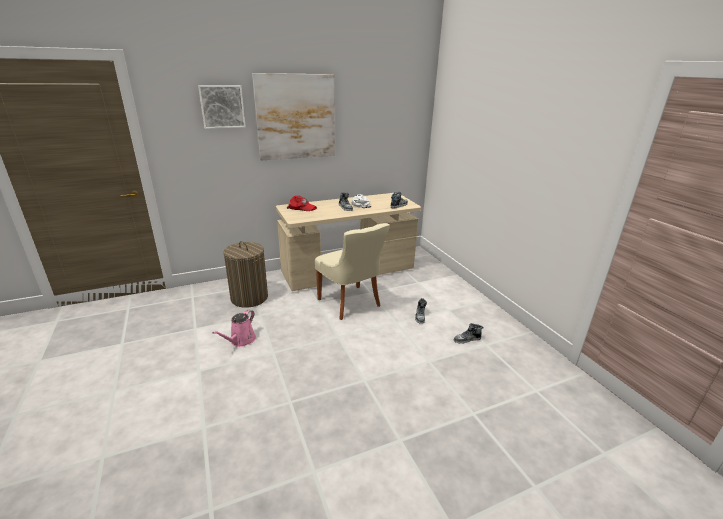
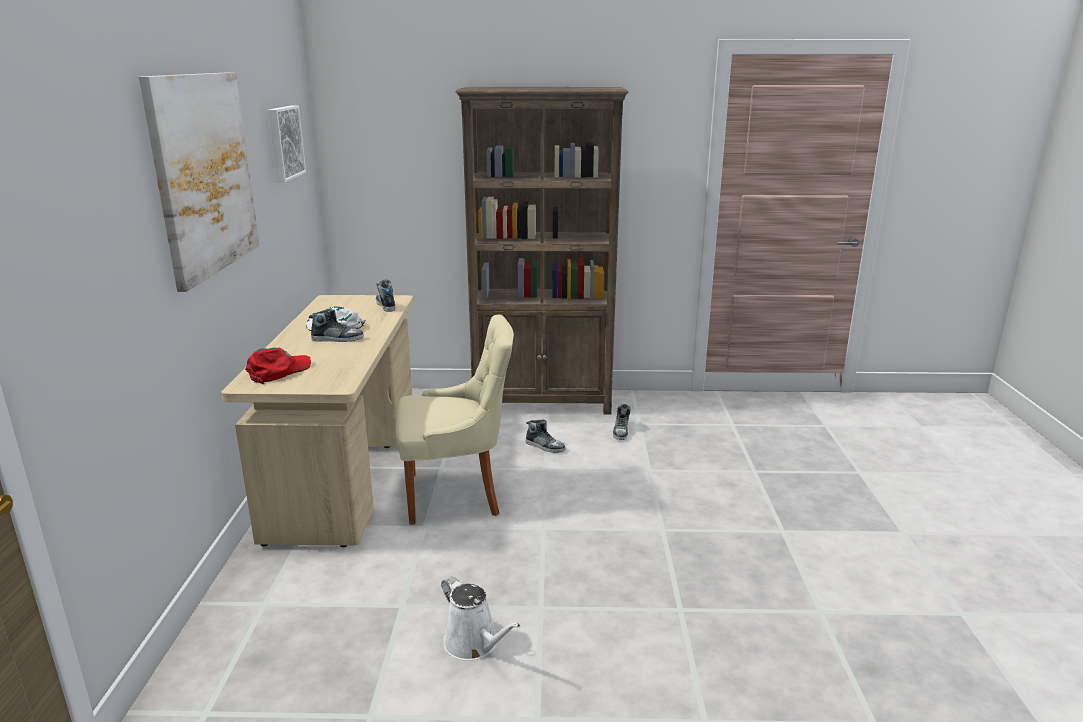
camera: 65 degrees left, 5 degrees down
picture [198,85,246,129] -> picture moved to [268,105,306,182]
pink watering can [212,310,256,347] -> white watering can [441,576,521,661]
laundry basket [223,241,268,308] -> none
none -> brown bookcase [456,87,629,414]

